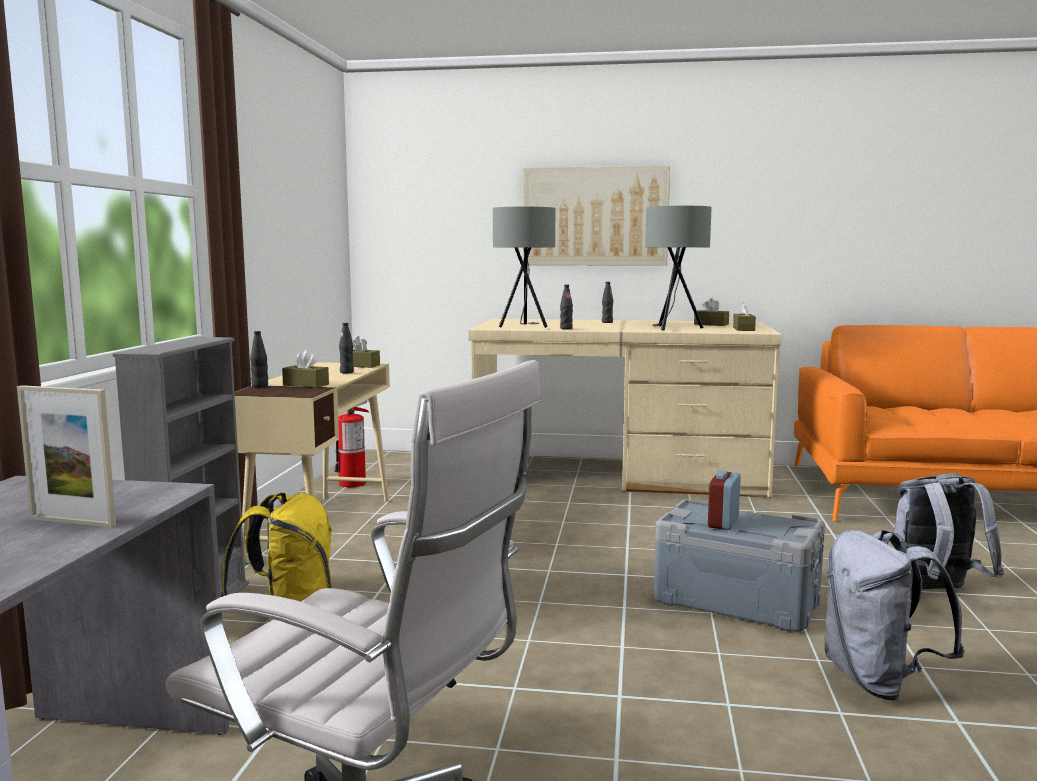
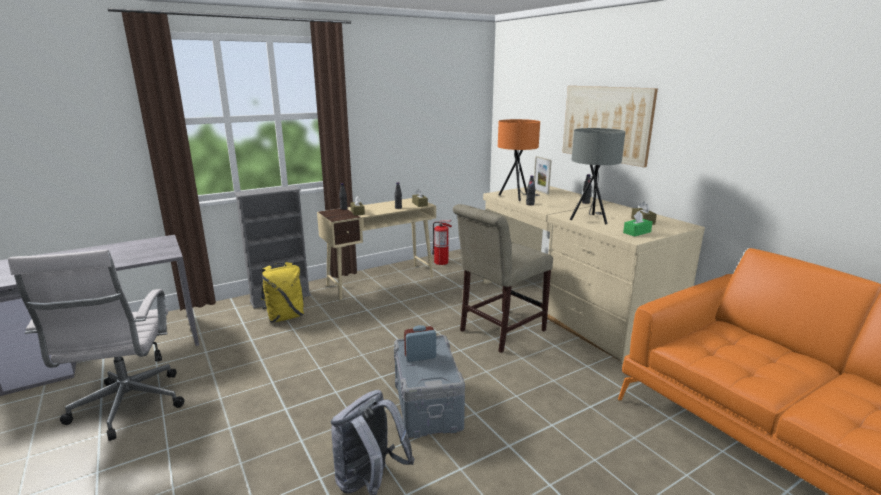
camera: 50 degrees right, 10 degrees up
picture frame [17,385,116,527] -> picture frame moved to [534,156,552,195]
grey table lamp [493,207,555,328] -> orange table lamp [498,119,540,201]
brown tissue box [733,301,756,331] -> green tissue box [623,211,653,237]
grey backpack [894,473,1004,589] -> none
none -> beige chair [453,204,553,353]

